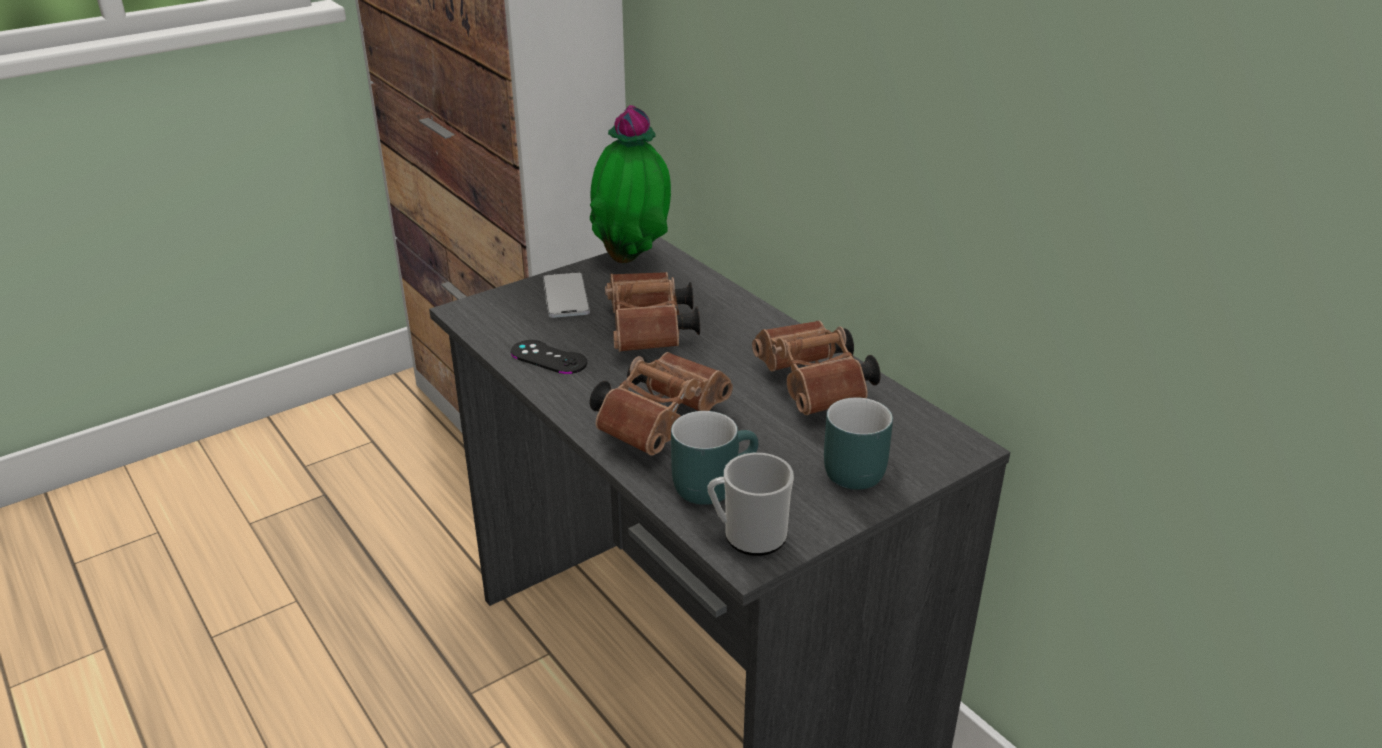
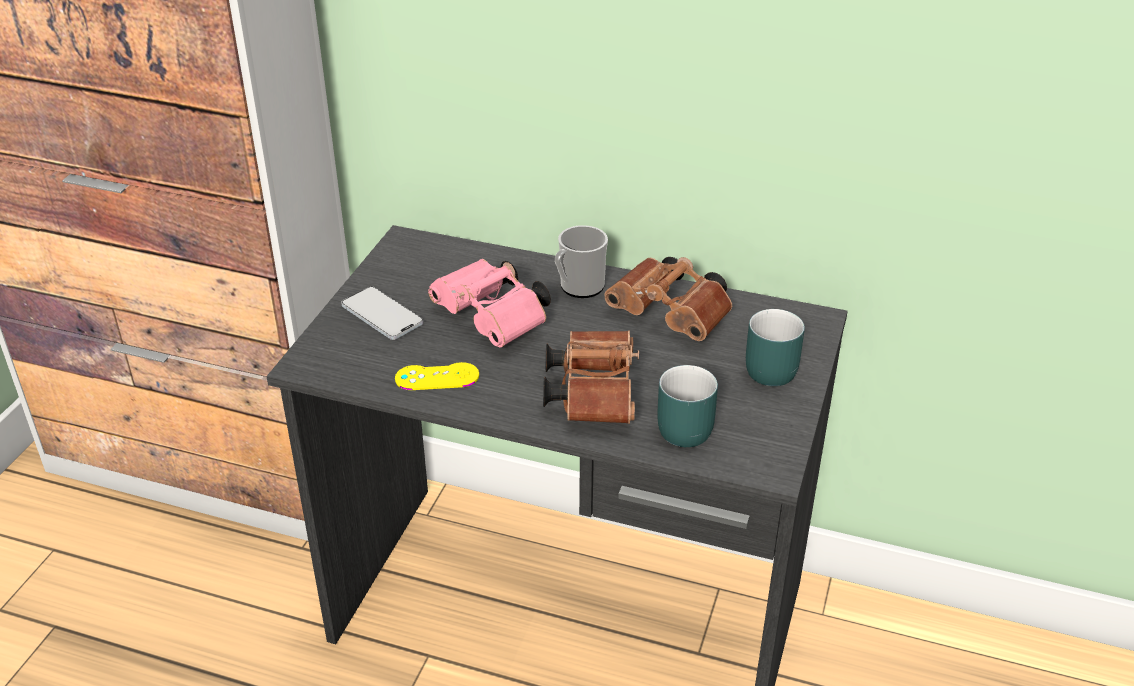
camera: 35 degrees left, 5 degrees up
black game controller [511,340,587,374] -> yellow game controller [395,362,479,390]
potted plant [590,105,671,263] -> none
brown binoculars [605,272,700,352] -> pink binoculars [428,259,551,347]
mug [707,453,794,556] -> mug moved to [555,225,608,298]

